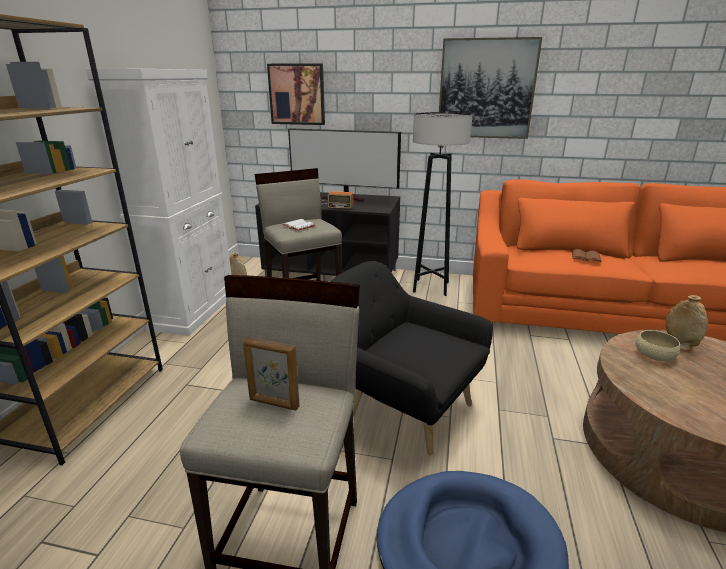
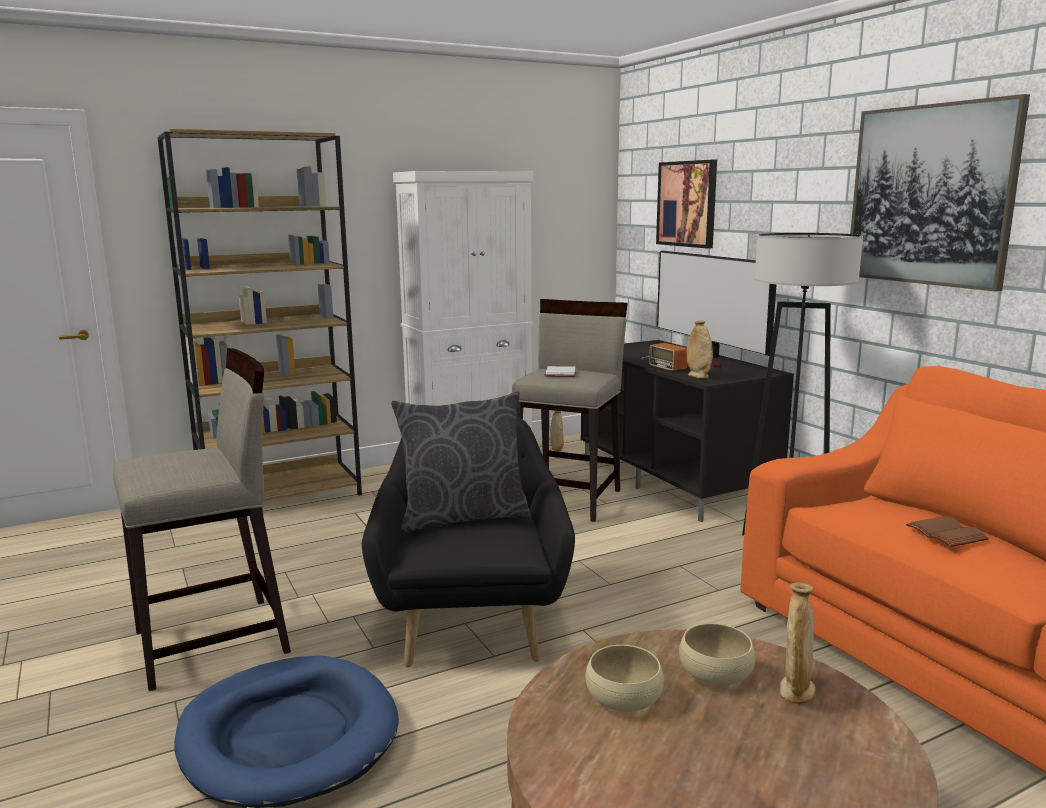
camera: 50 degrees right, 10 degrees down
picture frame [243,336,299,411] -> none
none -> grey pillow [391,391,531,533]
none -> beige bowl [585,645,664,712]
none -> beige vase [686,321,713,379]

